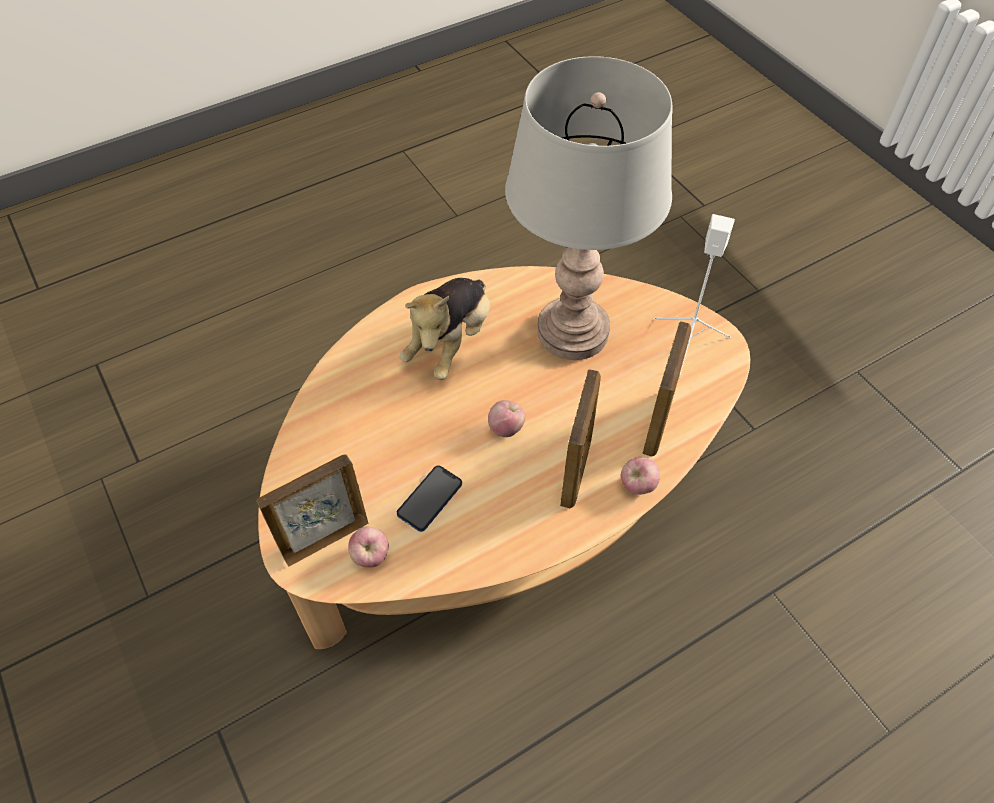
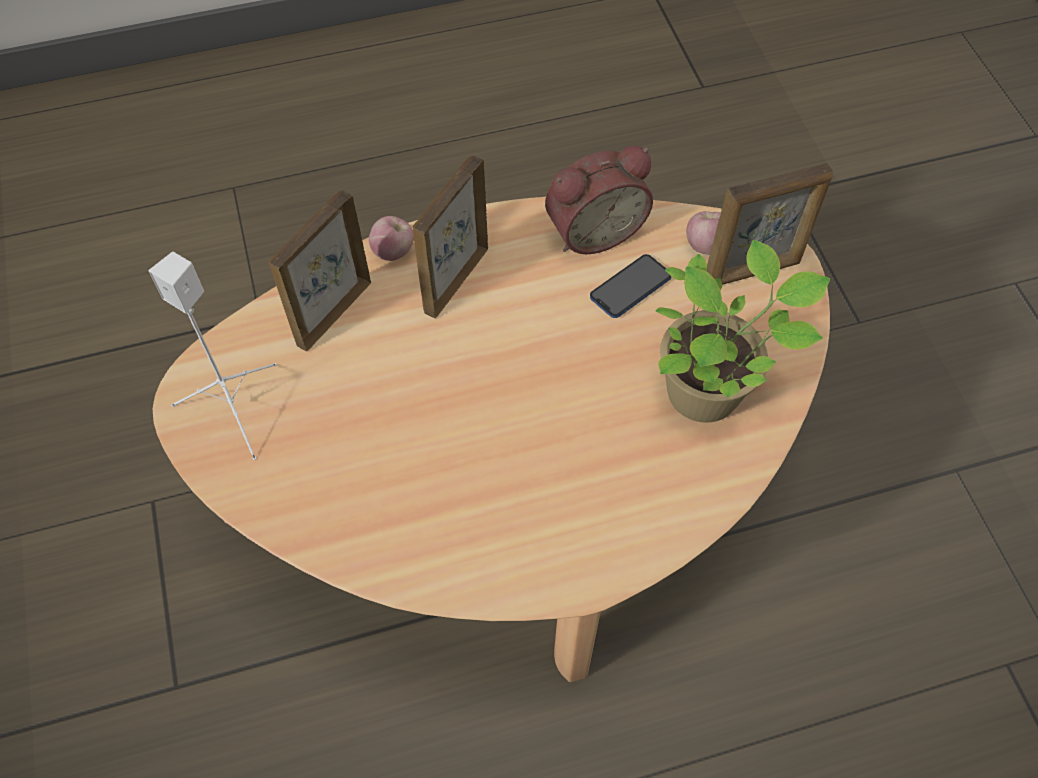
camera: 165 degrees left, 5 degrees up
plush toy [400,278,490,380] -> none
apple [488,400,525,437] -> none
grey table lamp [505,56,673,360] -> none
none -> alarm clock [545,146,653,254]
none -> potted plant [656,240,830,423]

